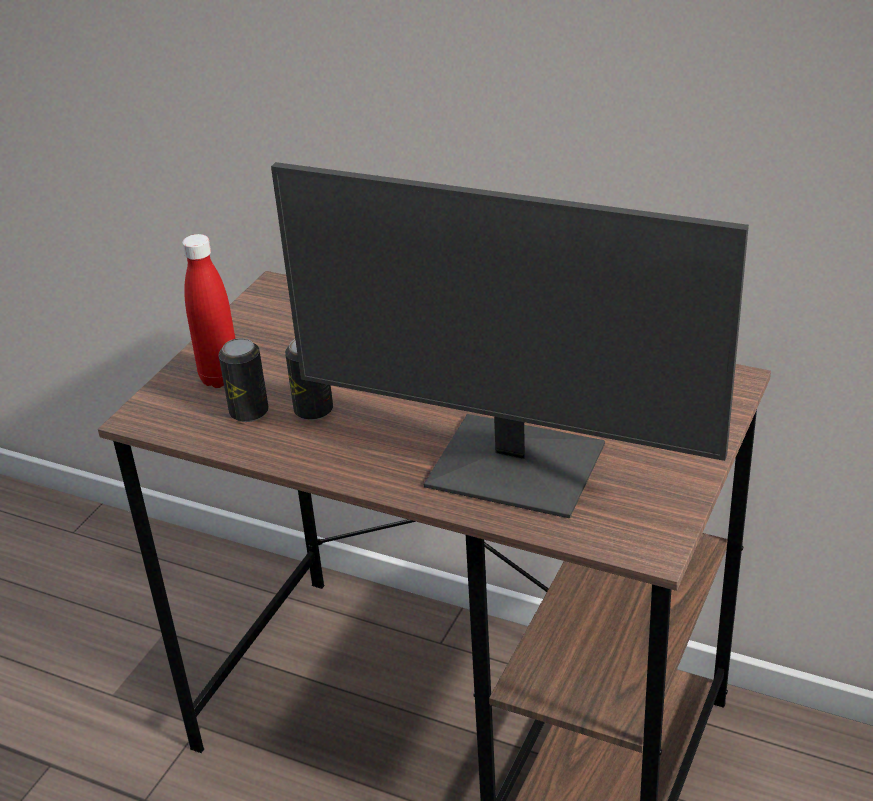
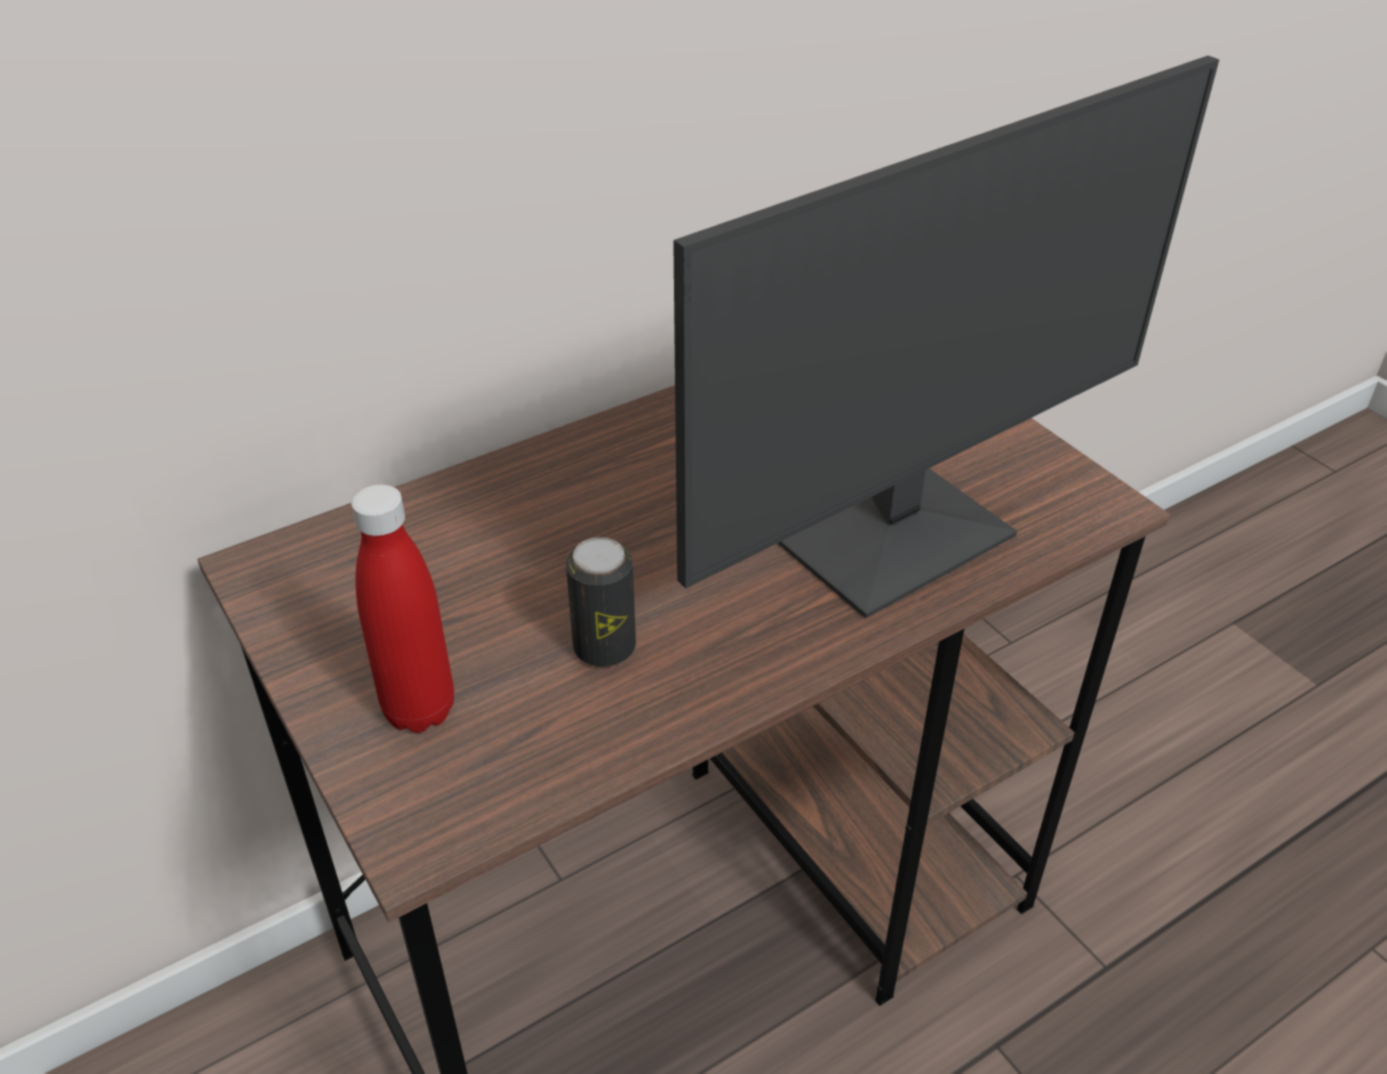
camera: 60 degrees left, 5 degrees up
can [219,338,269,422] -> none

